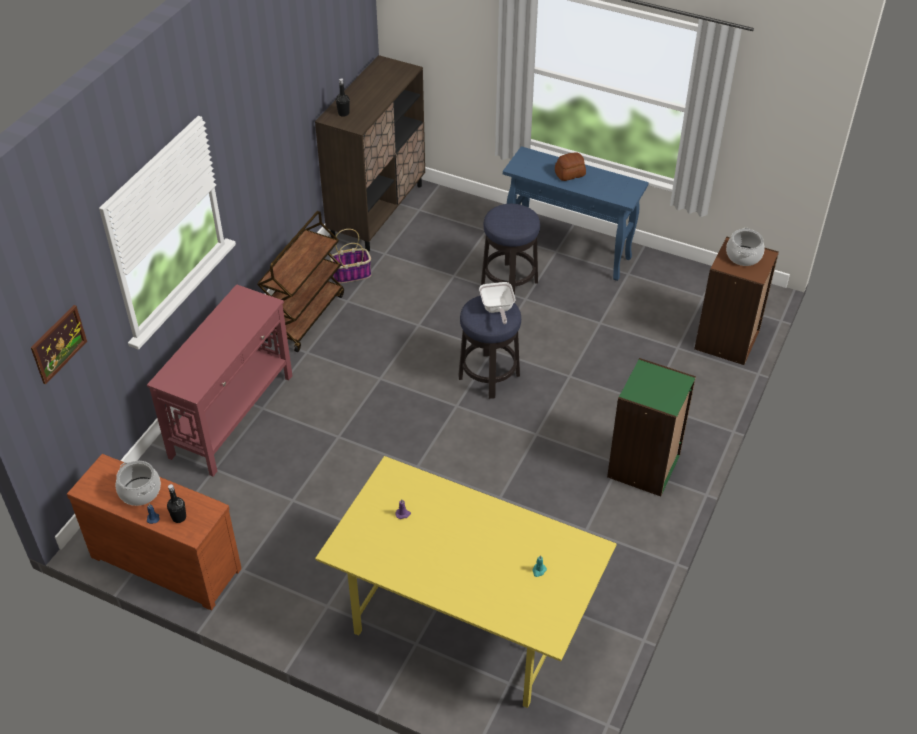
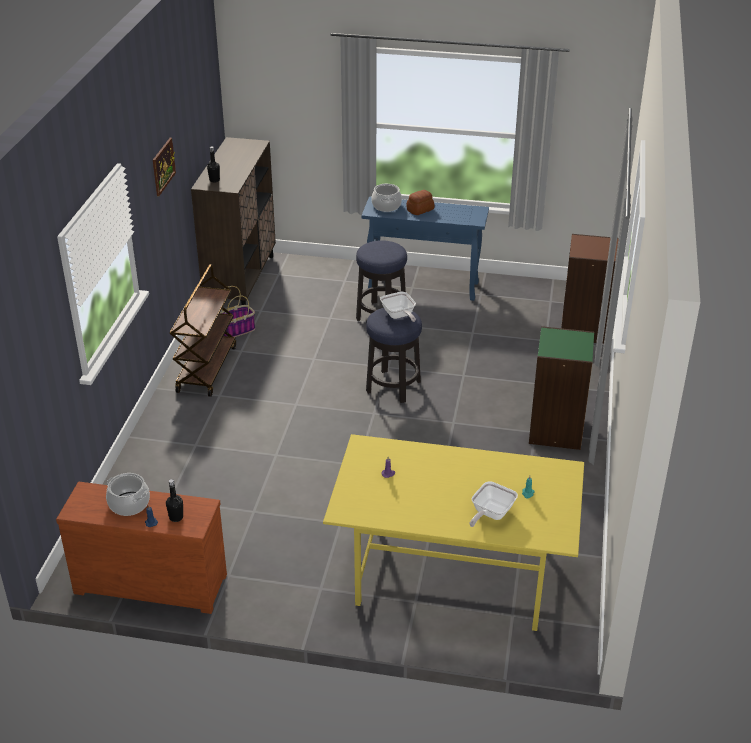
camera: 15 degrees left, 10 degrees down
picture [31,305,87,384] -> picture moved to [153,138,176,196]
red console table [147,284,293,476] -> none
cooking pot [726,228,765,266] -> cooking pot moved to [371,183,402,212]
none -> frying pan [469,481,518,527]

